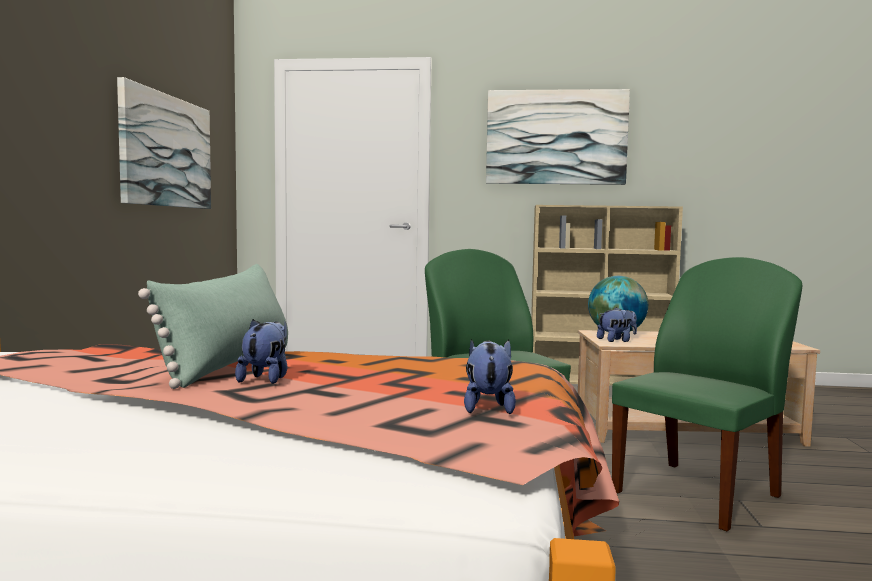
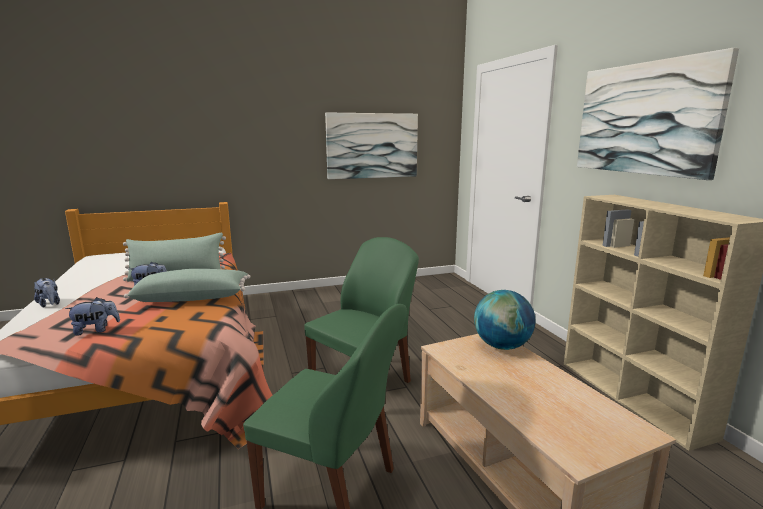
camera: 65 degrees right, 10 degrees up
plush toy [597,307,637,342] -> plush toy moved to [34,278,60,308]
none -> green pillow [124,269,250,302]

